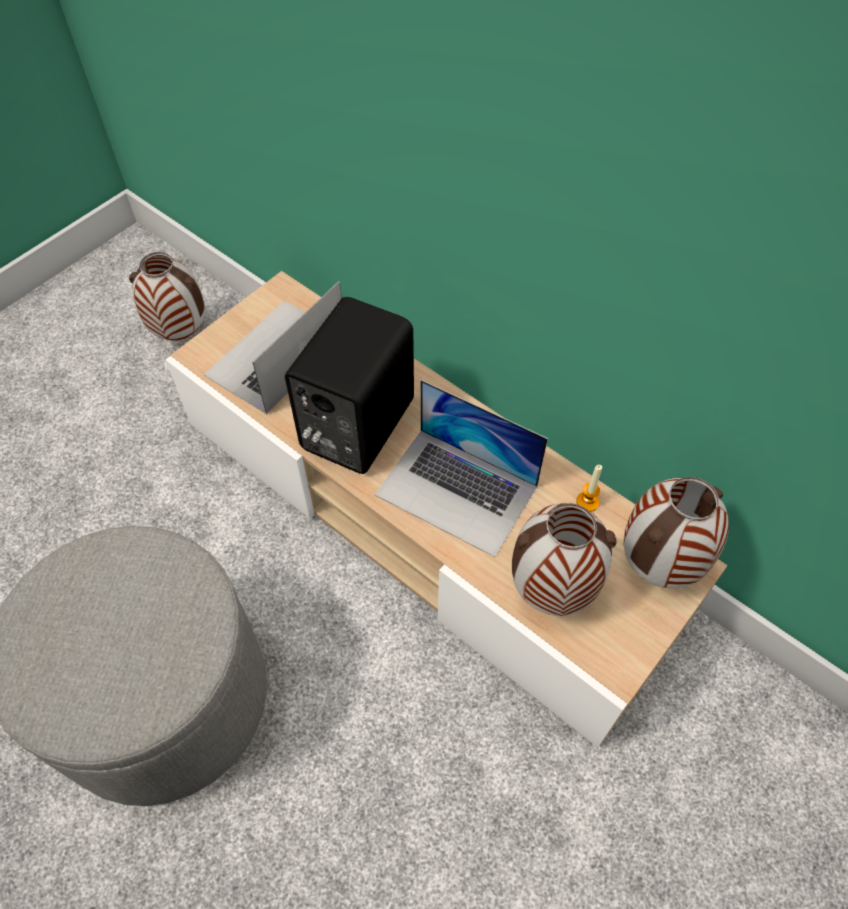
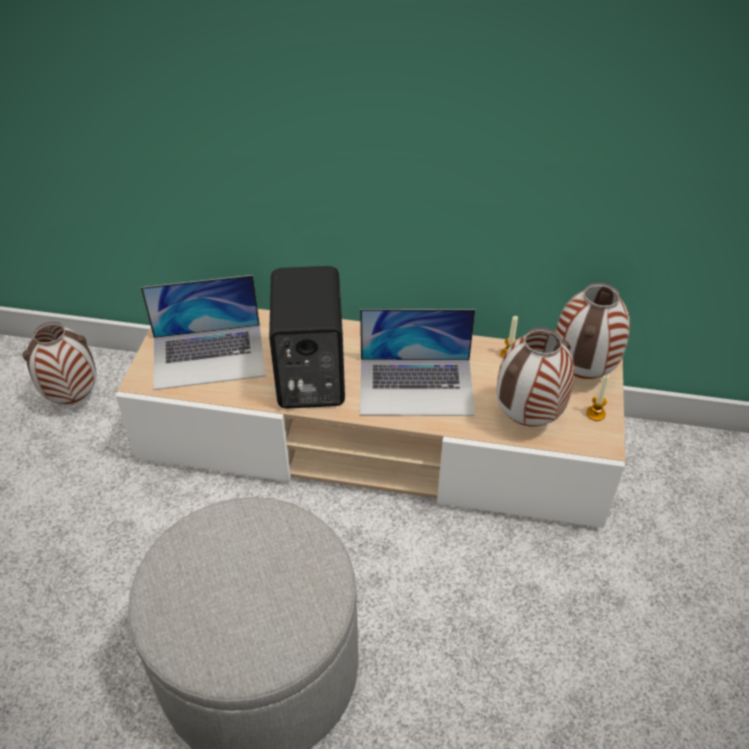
camera: 30 degrees left, 10 degrees down
laptop [204,281,342,414] -> laptop turned 105 degrees counterclockwise [141,275,265,390]
none -> candle [586,375,609,421]

